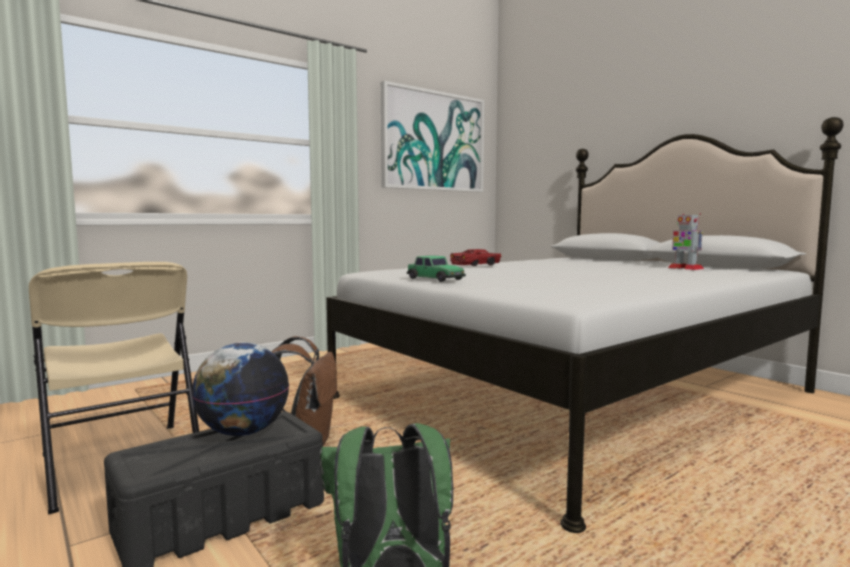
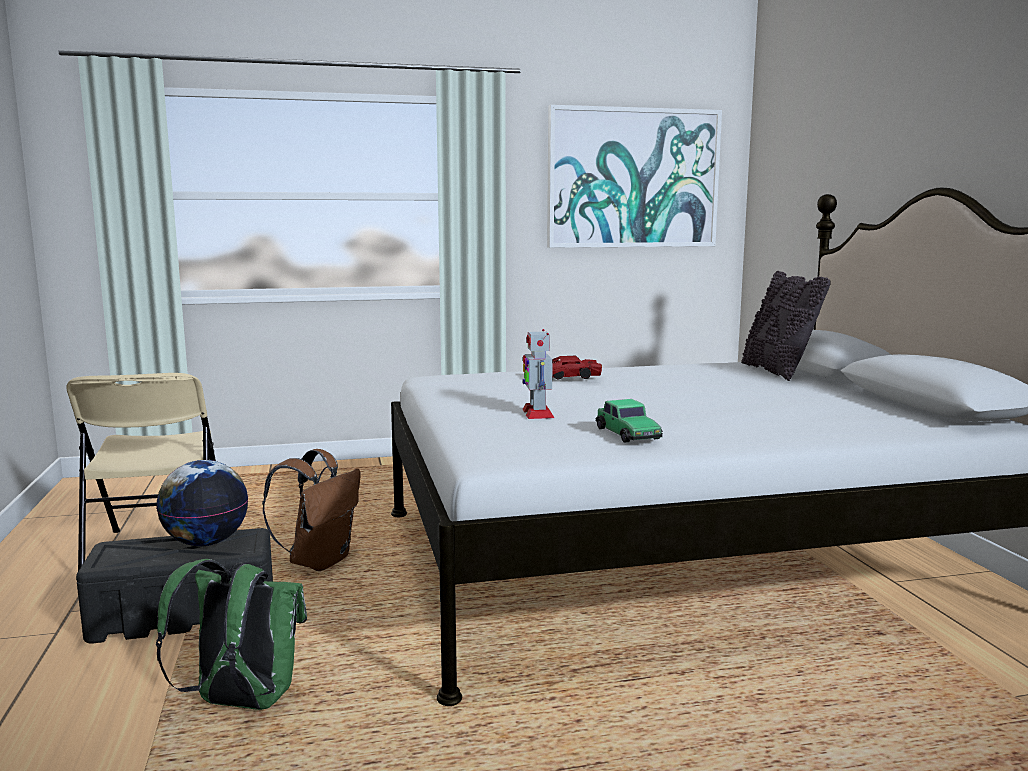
camera: 25 degrees right, 5 degrees up
toy car [407,255,466,282] -> toy car moved to [596,399,663,443]
toy robot [668,214,704,270] -> toy robot moved to [523,329,554,419]
none -> black pillow [741,271,831,381]

